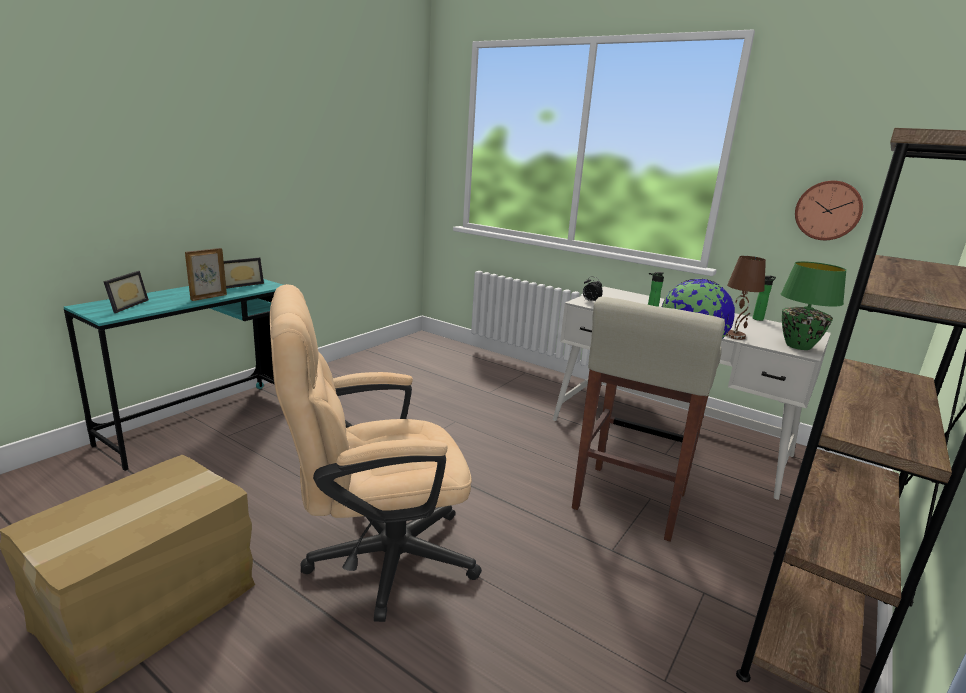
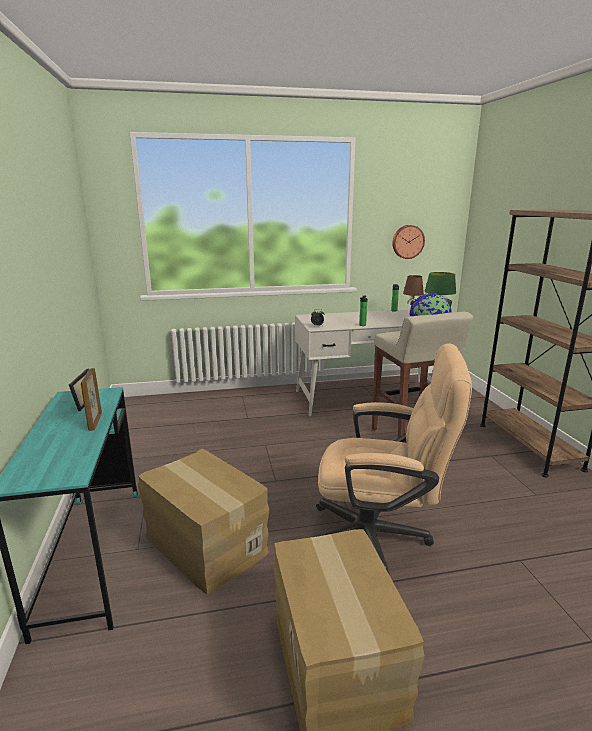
camera: 45 degrees left, 0 degrees up
picture frame [103,271,149,313] -> none
beige office chair [270,284,482,622] -> beige office chair turned 105 degrees counterclockwise [316,343,472,575]
none -> cardboard box [138,448,269,595]

